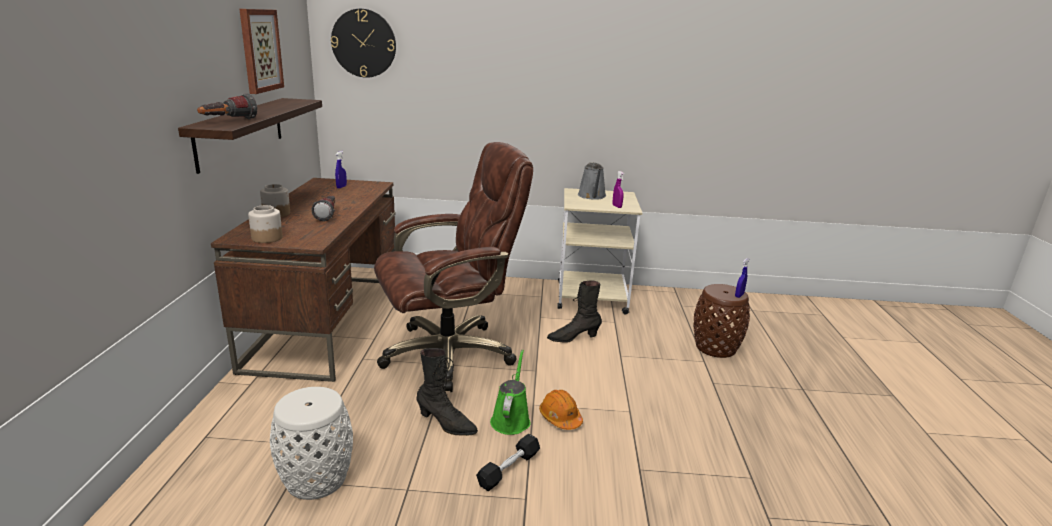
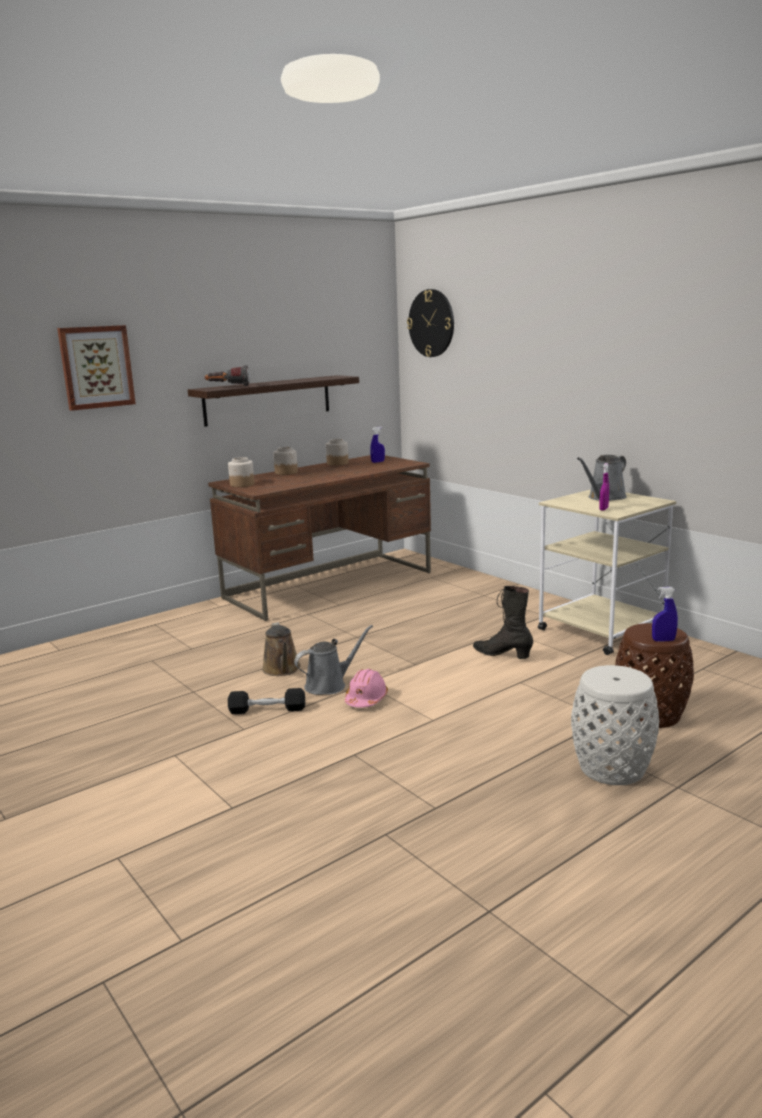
camera: 50 degrees right, 5 degrees down
picture [239,9,284,94] -> picture moved to [57,325,136,411]
white stool [270,387,353,500] -> white stool moved to [571,665,659,785]
flashlight [311,196,335,221] -> none
brown office chair [374,142,533,392] -> none
black boot [416,348,478,436] -> brown watering can [262,622,301,676]
green watering can [490,350,530,435] -> grey watering can [294,625,373,695]
orange hard hat [539,390,583,430] -> pink hard hat [345,669,388,708]
none -> jar [326,439,349,466]

